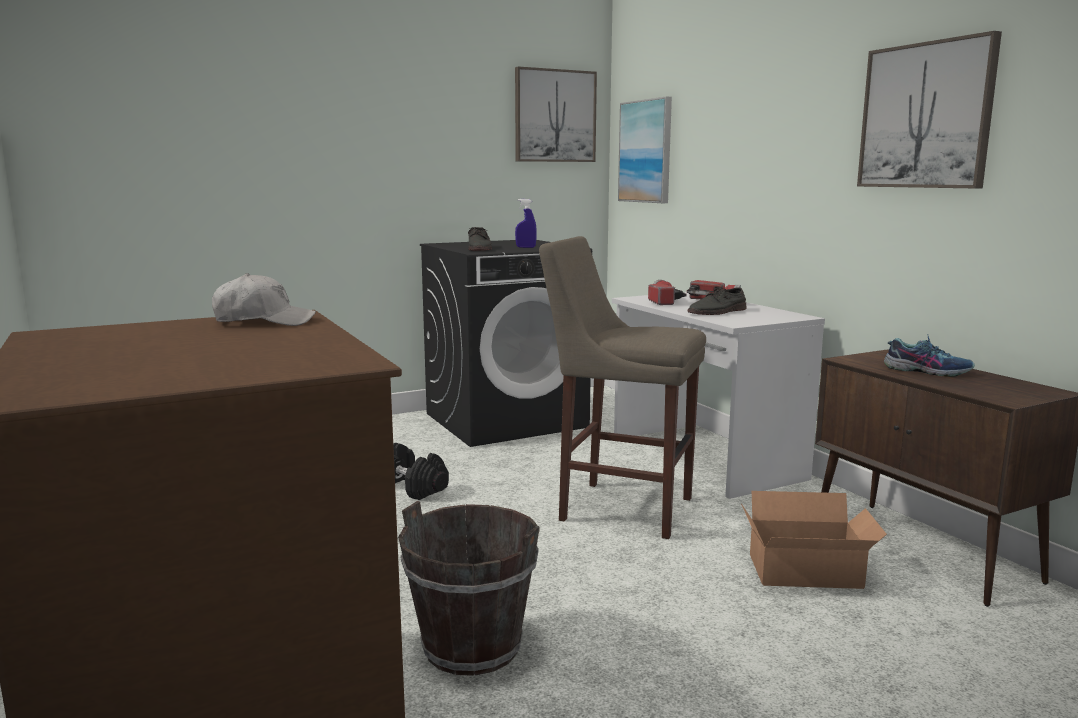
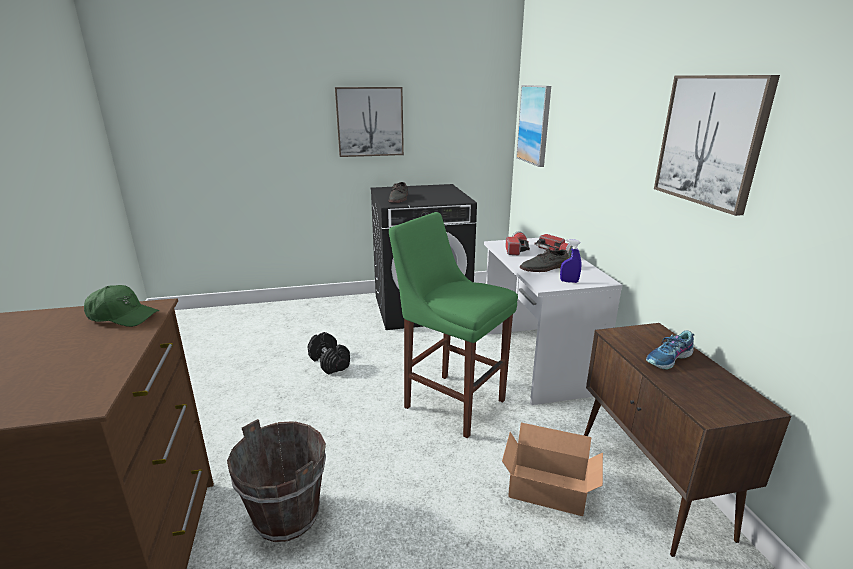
camera: 15 degrees right, 10 degrees up
white cap [212,273,316,326] -> green cap [84,285,159,327]
picture [515,67,597,162] -> picture moved to [335,87,404,157]
blue spray bottle [515,199,537,248] -> blue spray bottle moved to [560,239,581,283]
beige stool [539,236,706,539] -> green stool [389,212,518,438]
shoe [884,335,975,377] -> shoe turned 105 degrees clockwise [646,330,694,370]

